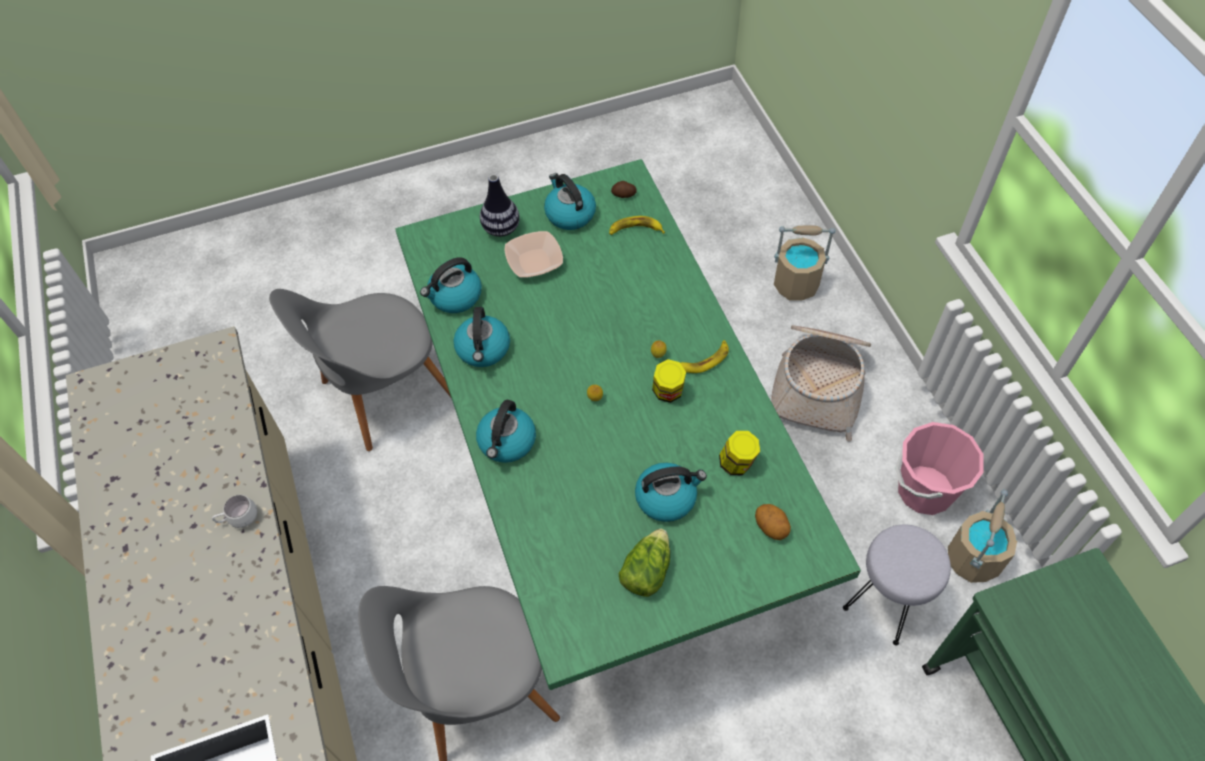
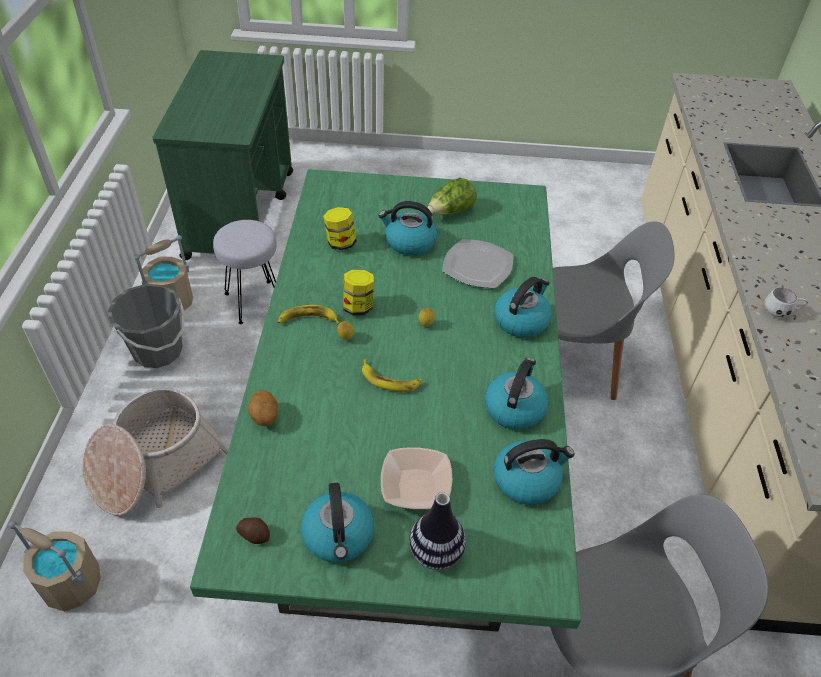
camera: 160 degrees left, 10 degrees down
banana [609,216,665,235] -> banana moved to [362,359,422,392]
potato [755,504,791,540] -> potato moved to [248,390,278,426]
pink bucket [895,422,984,515] -> grey bucket [107,284,184,368]
none -> plate [442,239,514,289]

